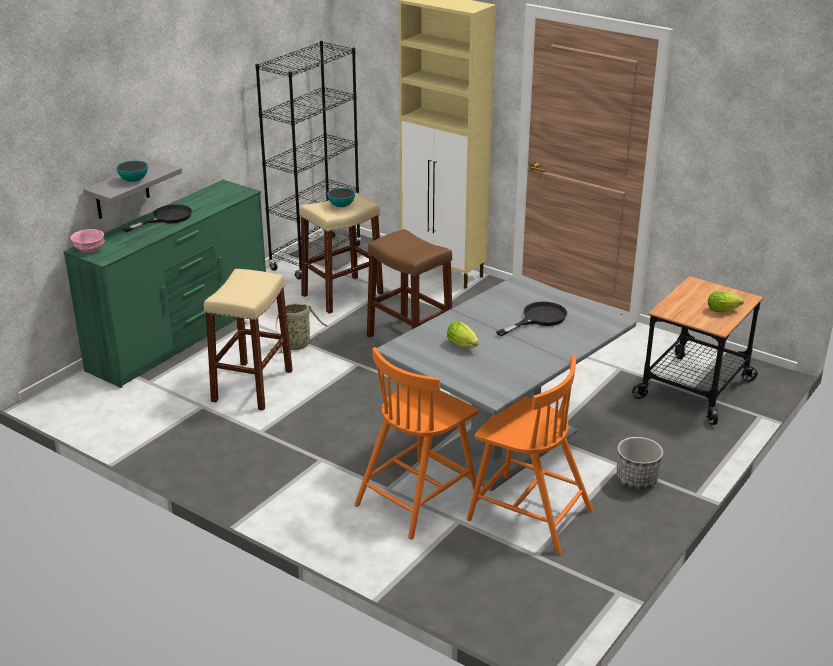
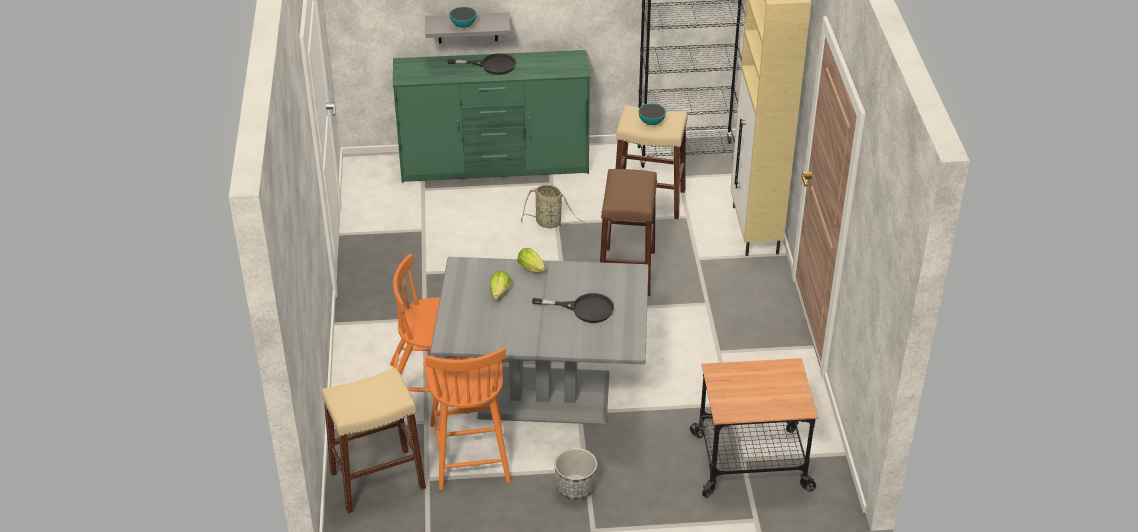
camera: 50 degrees right, 10 degrees up
pink bowl [71,229,105,253] -> none
beige stool [204,269,293,411] -> beige stool moved to [321,367,426,513]
lettuce [708,291,744,312] -> lettuce moved to [517,248,545,272]

